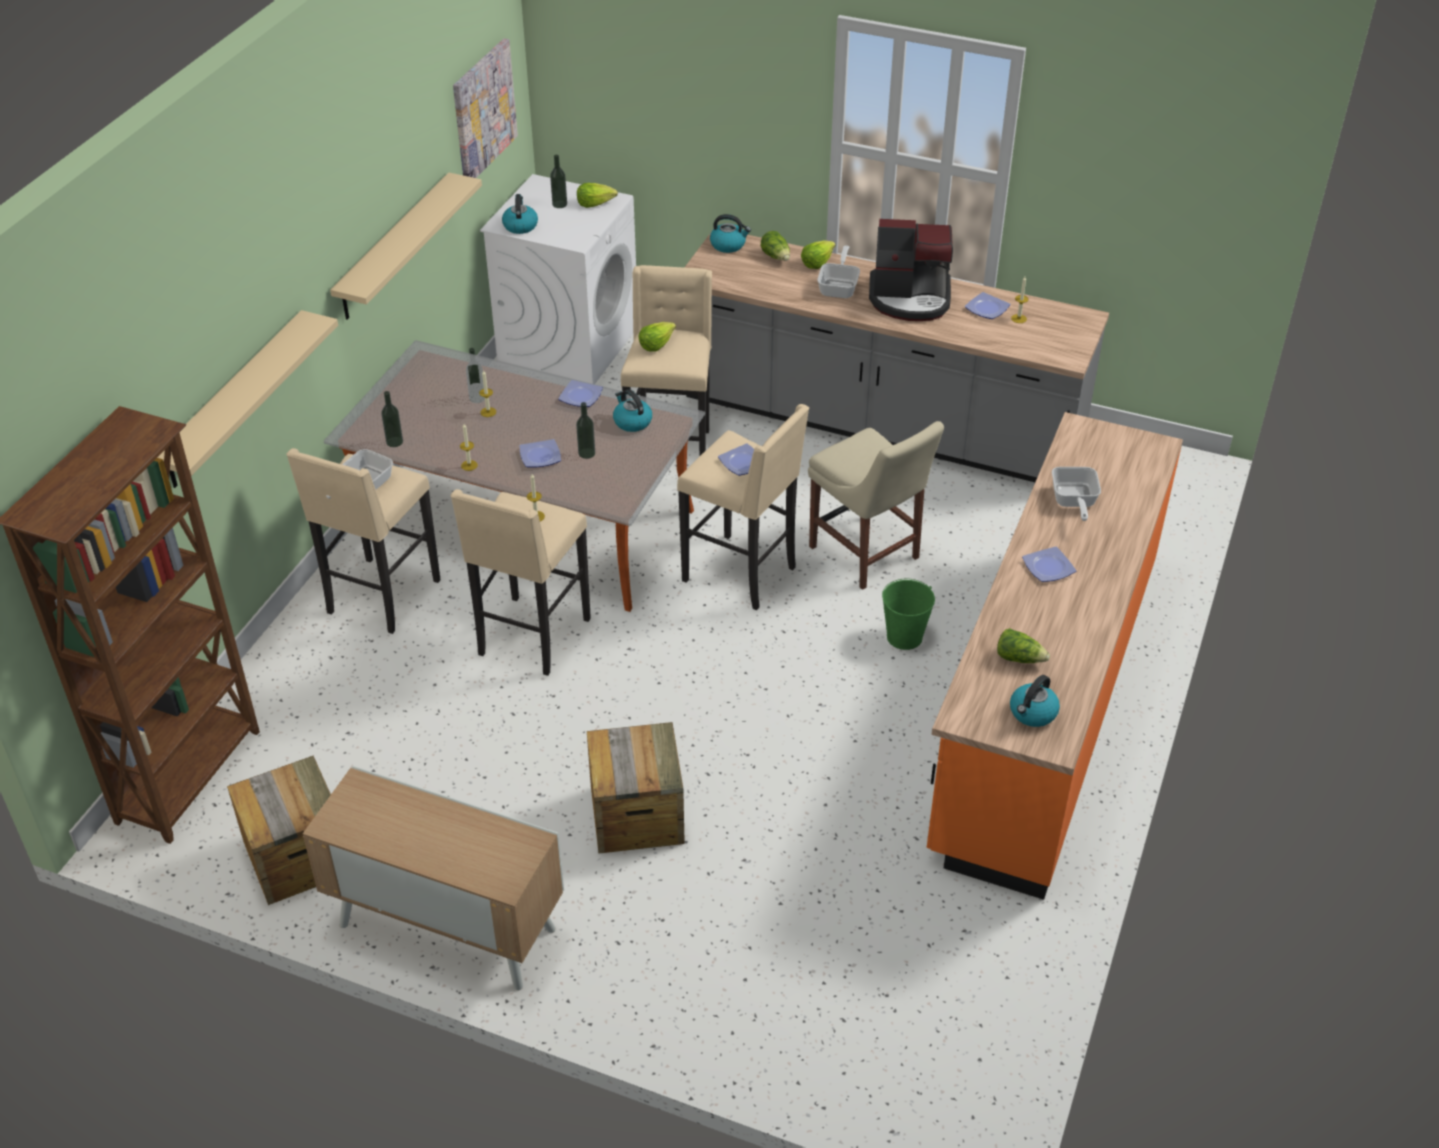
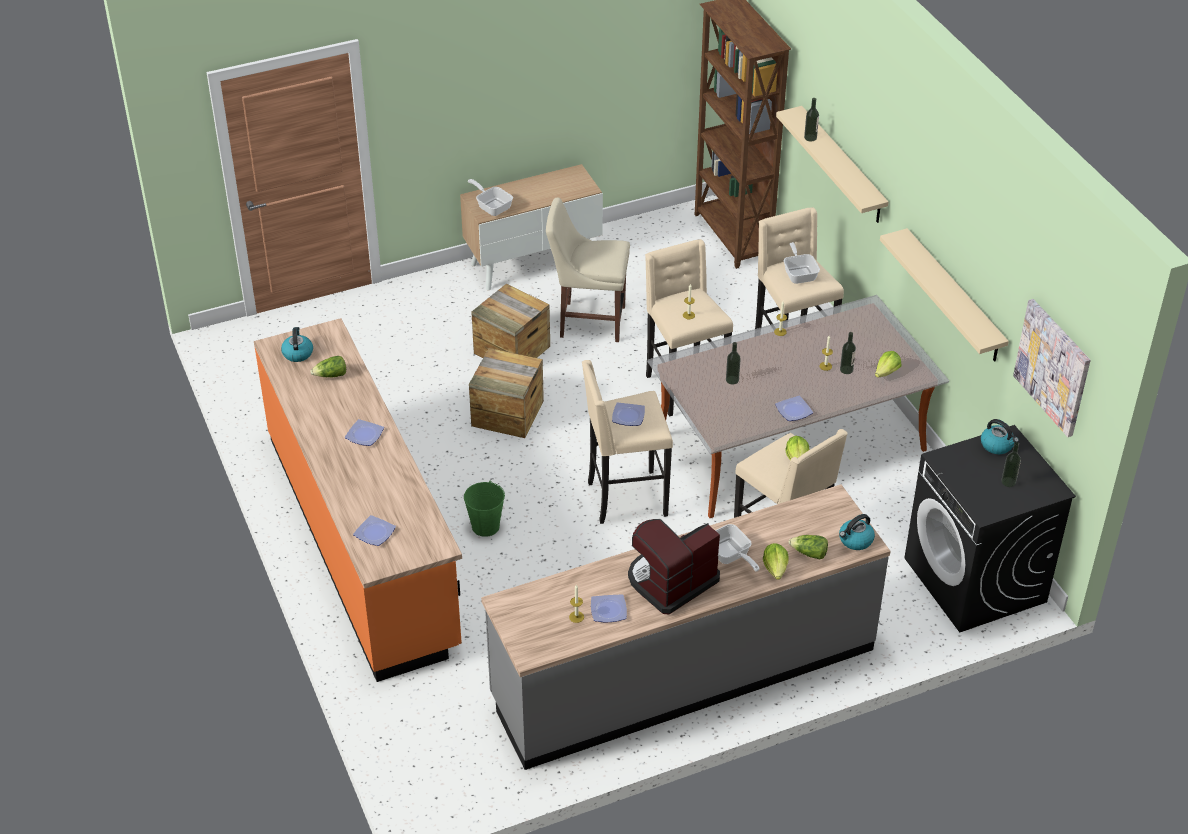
camera: 135 degrees right, 0 degrees up
crate [227,756,331,905] -> crate moved to [469,348,544,438]
bottle [381,391,403,447] -> bottle moved to [804,98,819,141]
white washing machine [480,174,636,384] -> black washing machine [904,425,1076,632]
plate [520,439,561,467] -> plate moved to [353,515,396,546]
lettuce [577,183,618,208] -> lettuce moved to [875,351,902,378]
kettle [613,389,652,432] -> none
beige chair [808,421,944,590] -> beige chair moved to [546,198,630,342]
frying pan [1052,467,1101,521] -> frying pan moved to [468,179,513,216]

